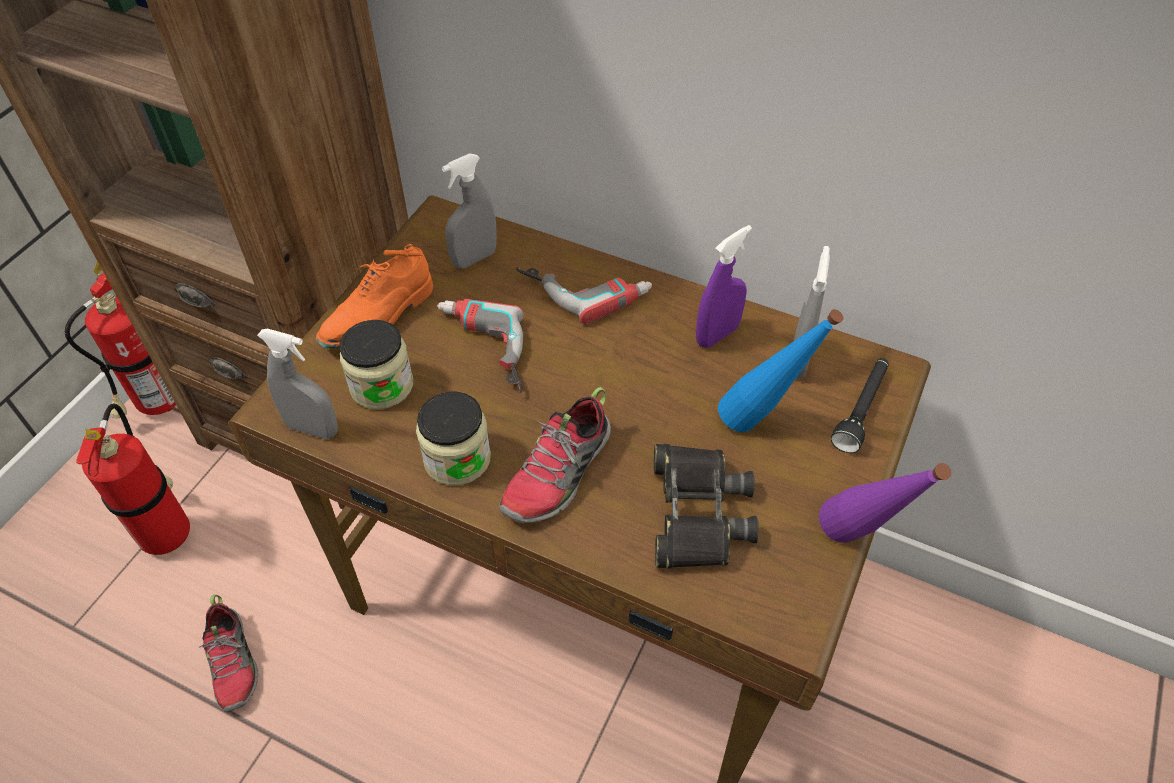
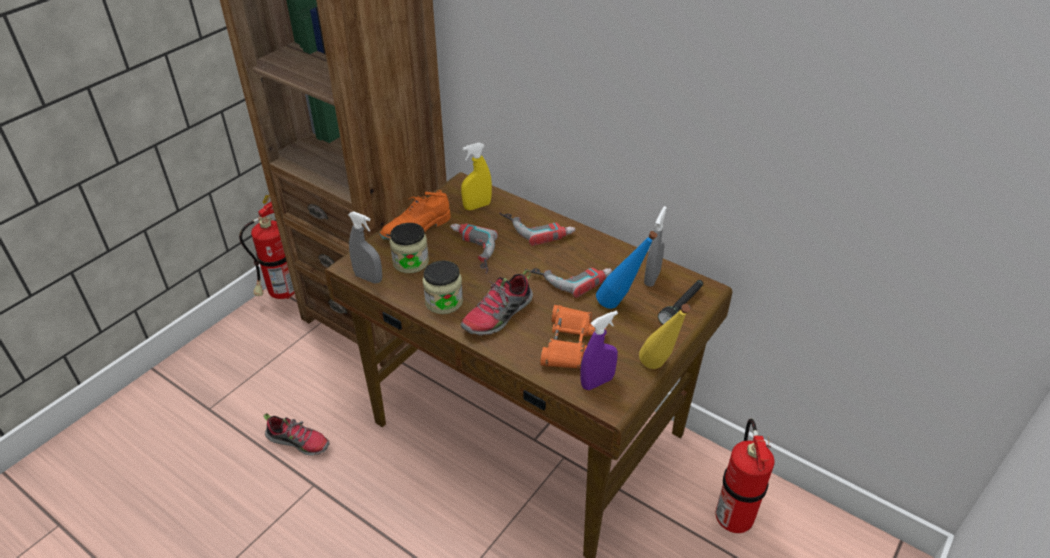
camera: 10 degrees right, 10 degrees down
fire extinguisher [76,403,190,555] -> fire extinguisher moved to [716,419,775,533]
shoe [199,595,258,712] -> shoe turned 60 degrees counterclockwise [264,414,329,456]
grey spray bottle [442,154,497,269] -> yellow spray bottle [461,143,492,210]
black binoculars [654,444,759,568] -> orange binoculars [540,305,606,369]
purple spray bottle [696,225,752,348] -> purple spray bottle moved to [581,311,618,390]
purple bottle [819,463,951,543] -> yellow bottle [639,304,691,369]
none -> power drill [525,268,612,298]

